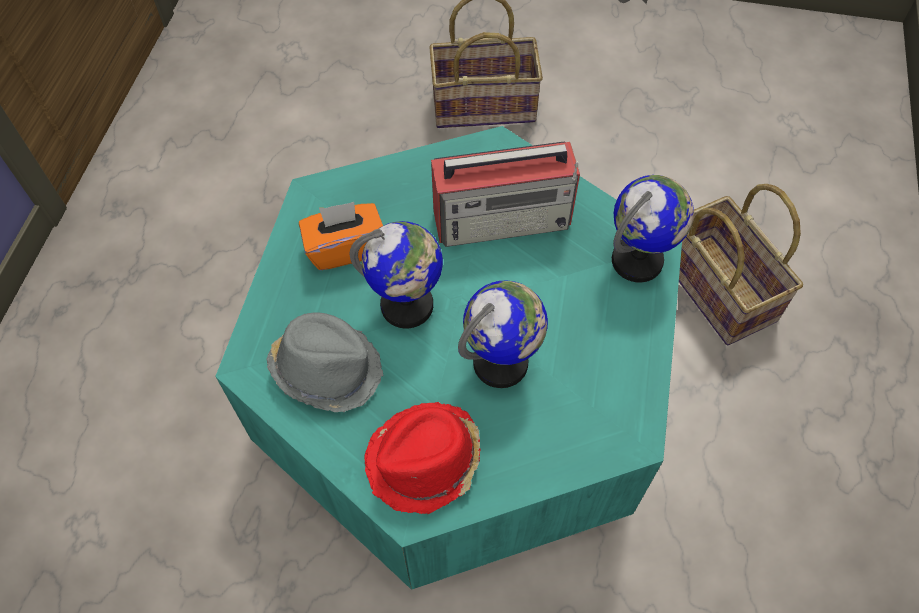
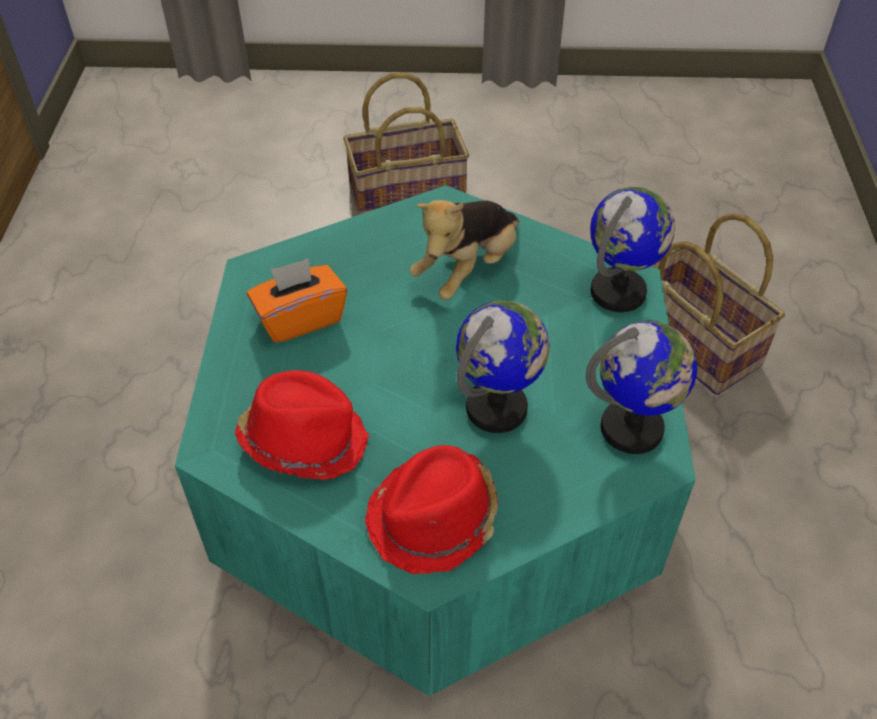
camera: 10 degrees left, 10 degrees down
grey hat [266,313,383,412] -> red hat [235,370,369,480]
globe [350,221,443,328] -> globe moved to [586,320,697,454]
radio [431,141,580,247] -> plush toy [409,200,519,300]

